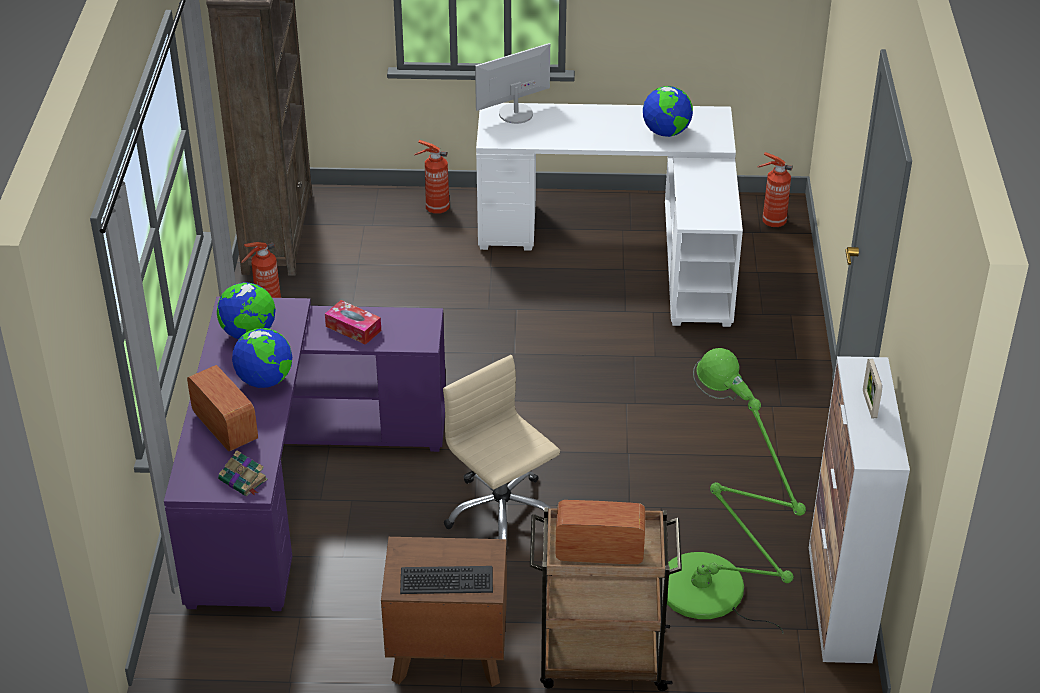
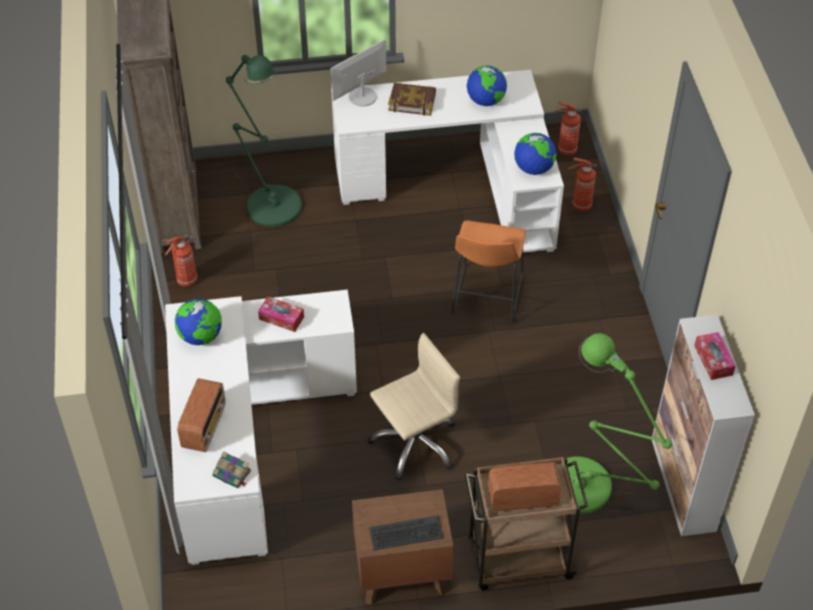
camera: 10 degrees left, 10 degrees up
purple desk [164,297,446,611] -> white desk [165,290,357,565]
radio [187,365,258,451] -> radio turned 60 degrees clockwise [177,378,226,452]
globe [232,328,292,388] -> globe moved to [514,133,557,175]
fire extinguisher [414,140,450,214] -> fire extinguisher moved to [568,158,597,212]
beige office chair [443,355,560,546] -> beige office chair turned 105 degrees clockwise [368,333,460,481]
picture frame [863,359,882,418] -> tissue box [694,332,736,380]
none -> green floor lamp [226,55,302,227]
none -> book [388,83,436,116]
none -> orange stool [452,220,526,323]

